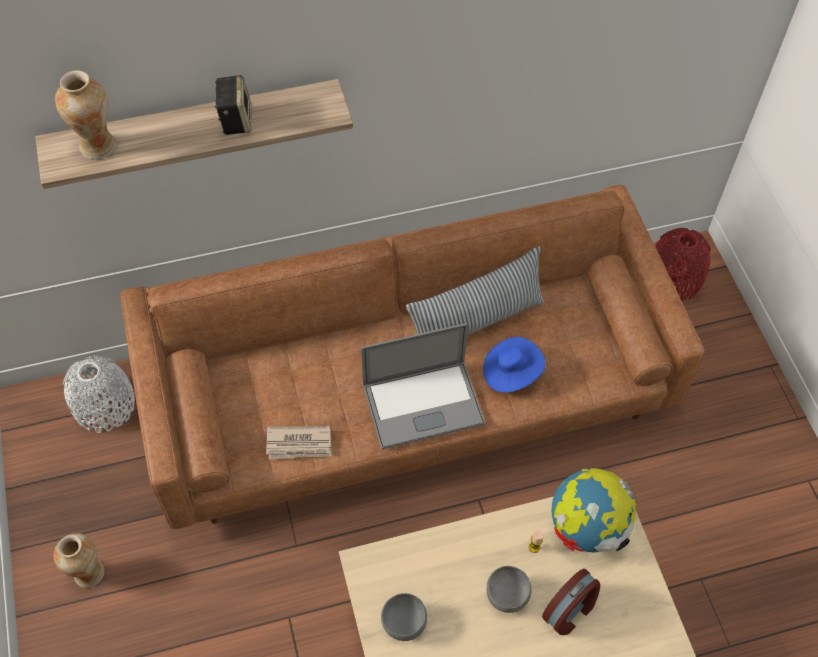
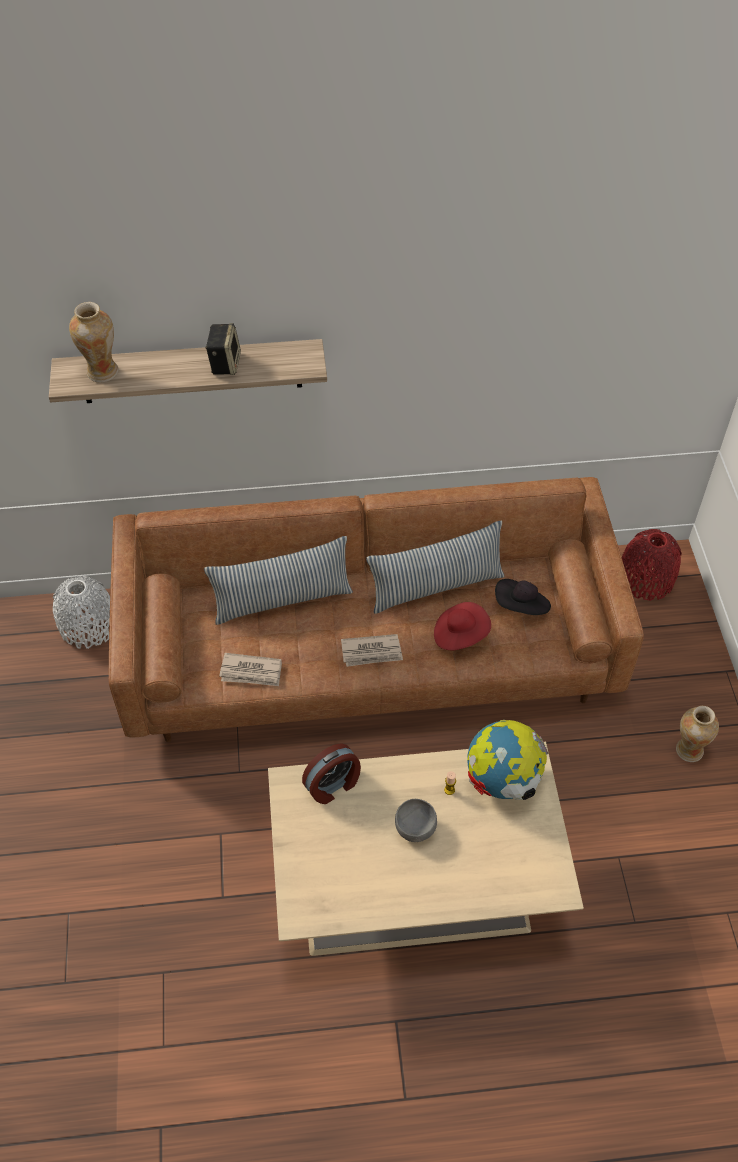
camera: 10 degrees right, 5 degrees down
vase [54,533,104,588] -> vase moved to [676,706,719,762]
laptop [361,323,485,449] -> newspaper [341,634,403,667]
grey bowl [381,593,427,641] -> none
blue hat [483,337,546,393] -> red hat [434,602,491,650]
alarm clock [542,569,600,635] -> alarm clock moved to [302,743,361,804]
none -> pillow [204,536,353,625]
none -> black hat [495,579,551,615]

